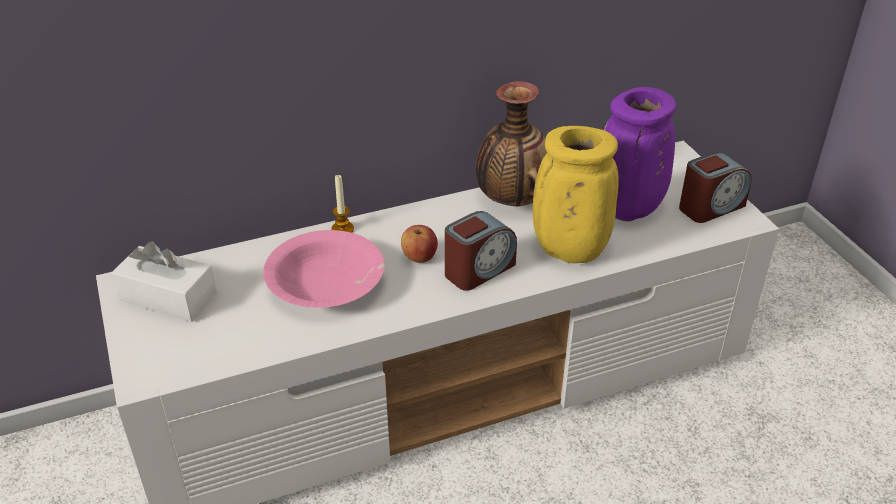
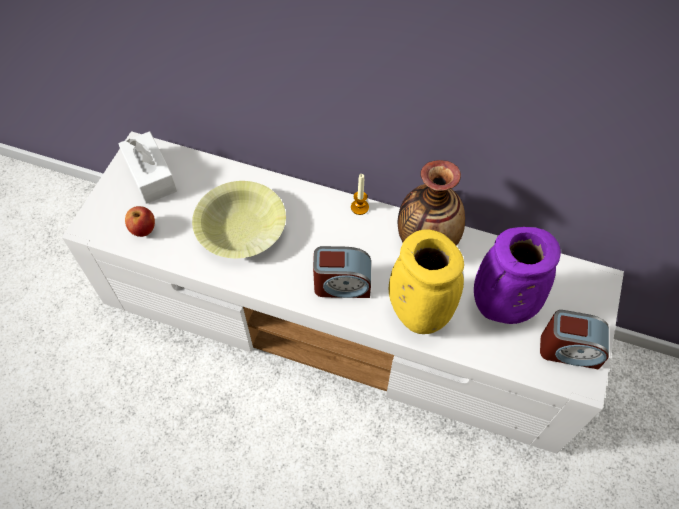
camera: 40 degrees right, 20 degrees up
pink bowl [263,230,384,308] -> yellow bowl [192,181,286,258]
candle [331,175,354,233] -> candle moved to [351,174,369,215]
apple [401,225,438,263] -> apple moved to [125,206,155,237]

